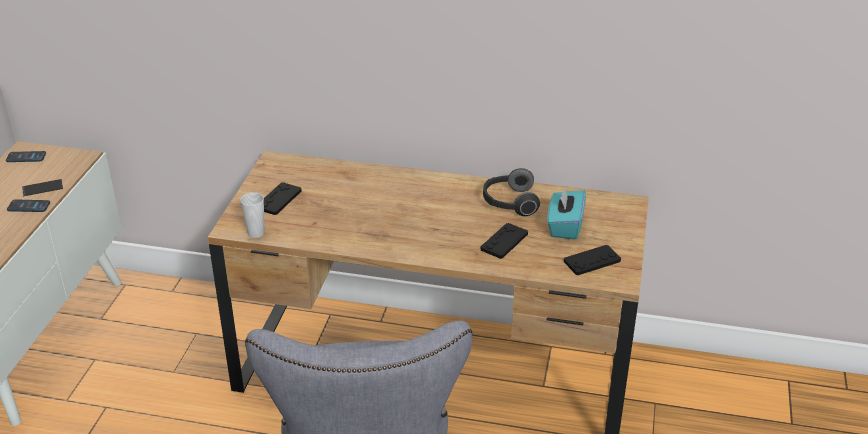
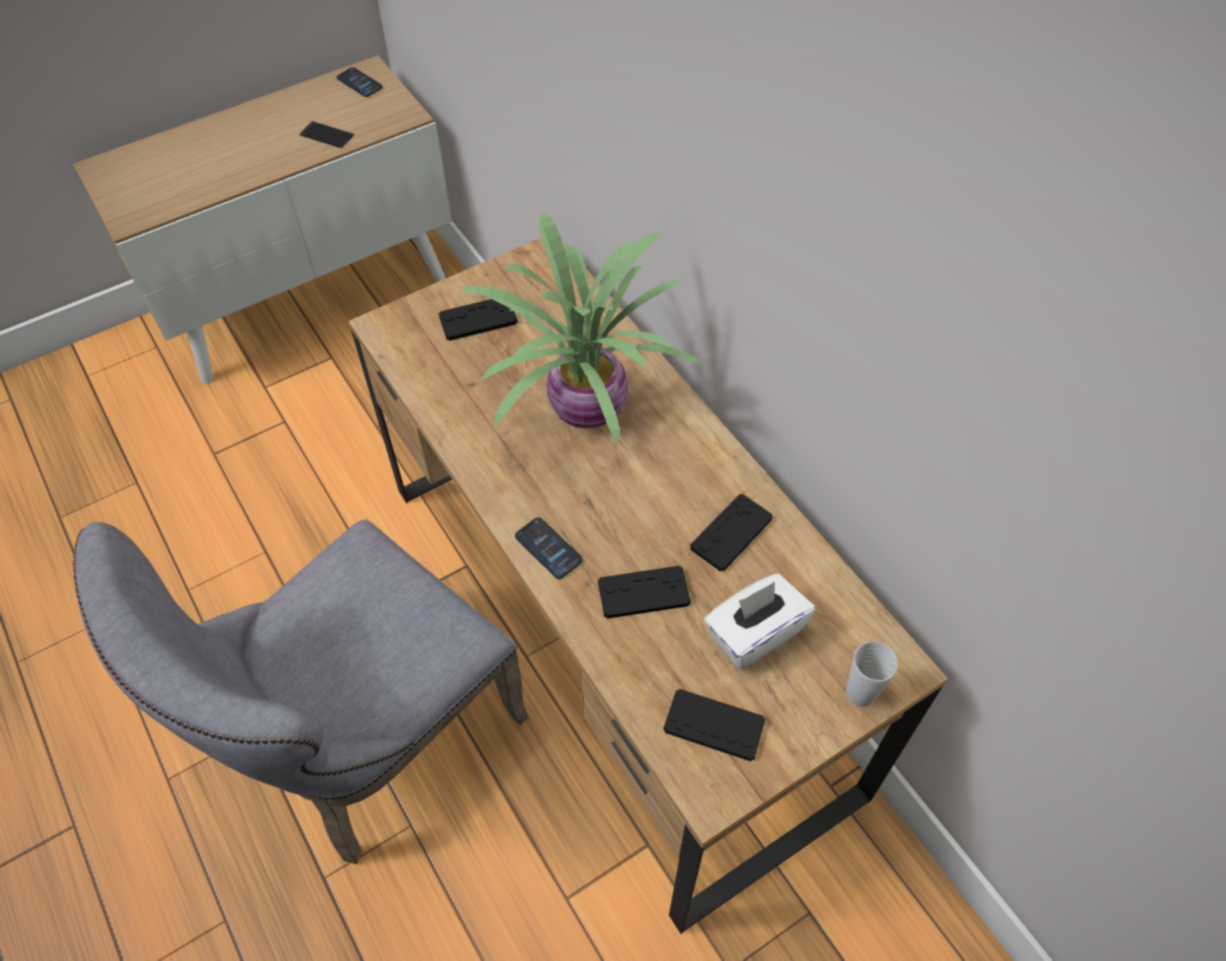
camera: 45 degrees right, 20 degrees up
phone [7,199,50,212] -> phone moved to [515,517,582,579]
cup [240,192,264,238] -> cup moved to [846,641,899,707]
headphones [483,168,540,216] -> black game controller [690,494,773,572]
turquoise tissue box [547,185,586,240] -> white tissue box [704,573,815,670]
none -> potted plant [461,212,705,443]

